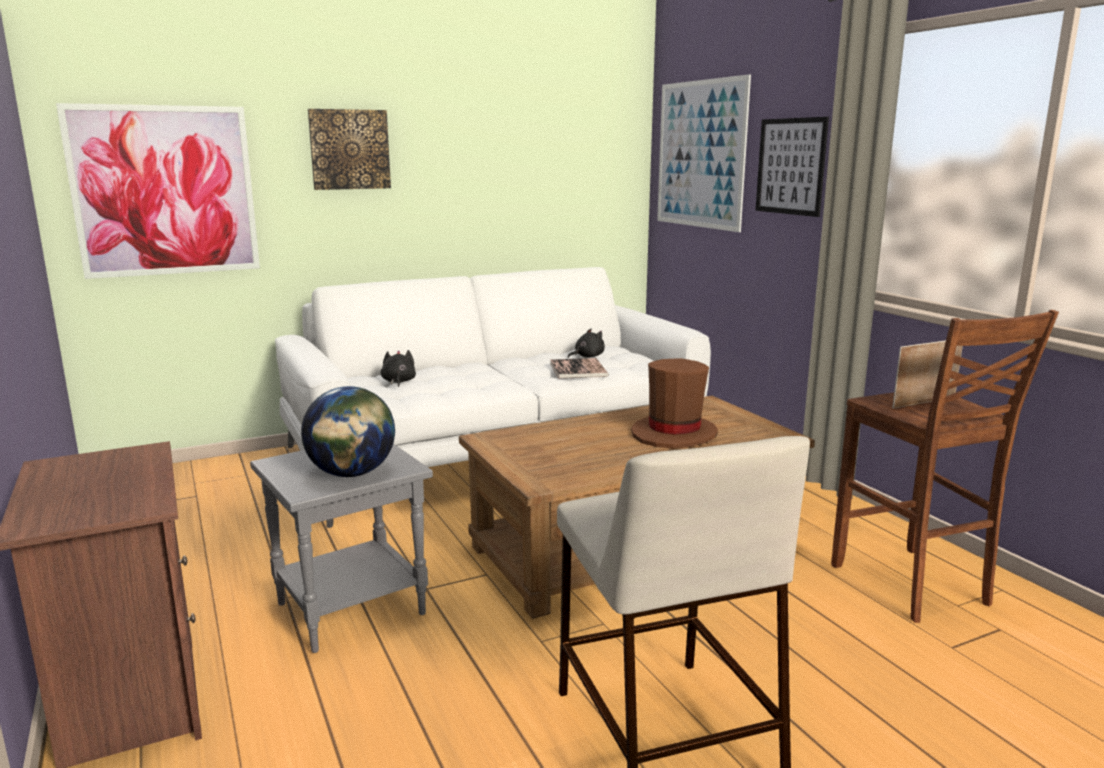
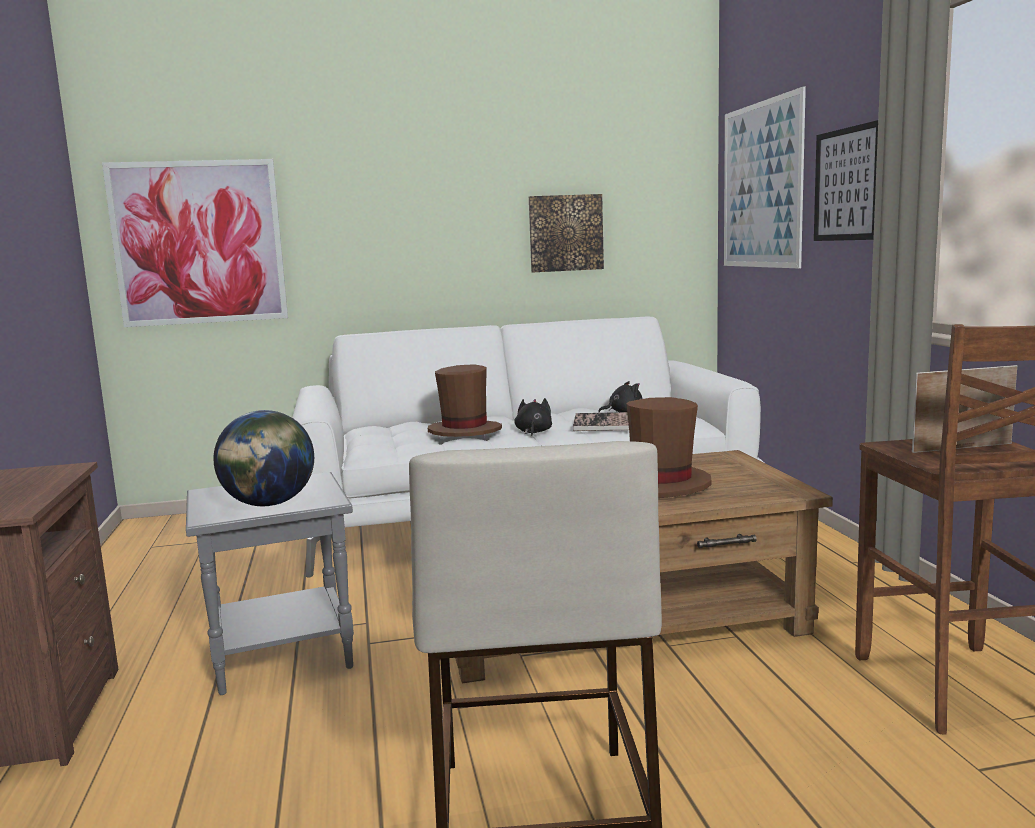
camera: 15 degrees right, 5 degrees down
picture [308,109,391,190] -> picture moved to [529,194,604,272]
black plush toy [381,350,416,387] -> black plush toy moved to [515,398,552,436]
none -> brown hat [428,364,502,437]

